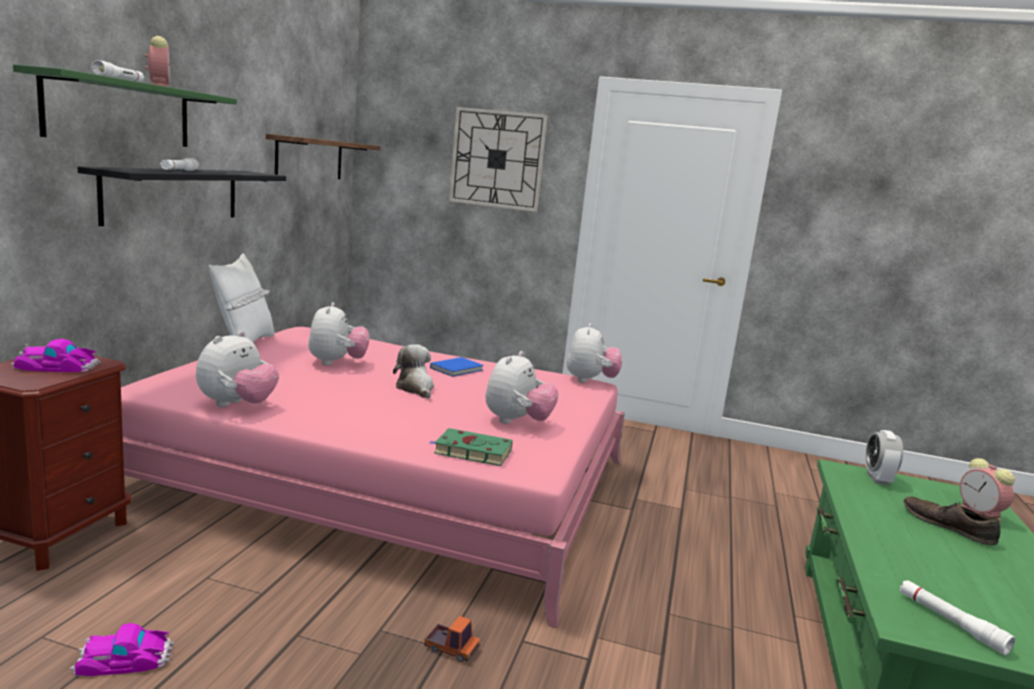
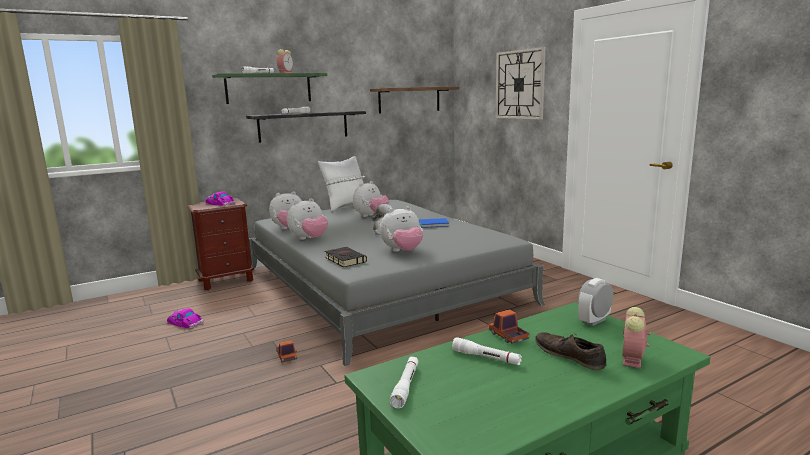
camera: 45 degrees right, 0 degrees up
pink bed [121,327,625,628] -> grey bed [249,200,545,366]
green book [430,428,513,466] -> black book [325,247,367,267]
plush toy [566,323,622,383] -> plush toy moved to [287,198,328,240]
brown shoe [903,496,1000,545] -> brown shoe turned 45 degrees counterclockwise [535,332,606,370]
none -> white flashlight [452,337,522,365]
none -> toy truck [489,309,529,344]

